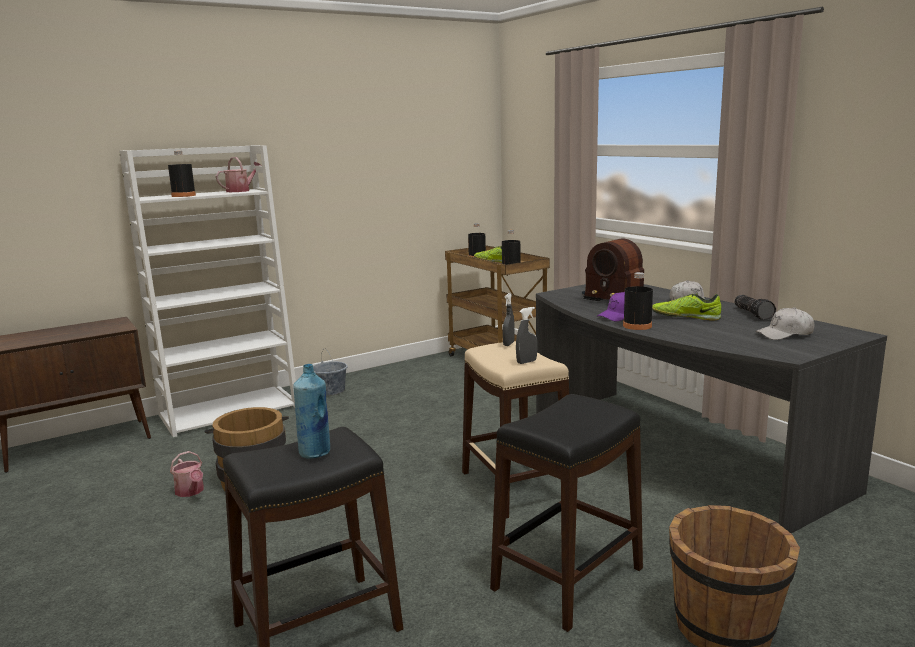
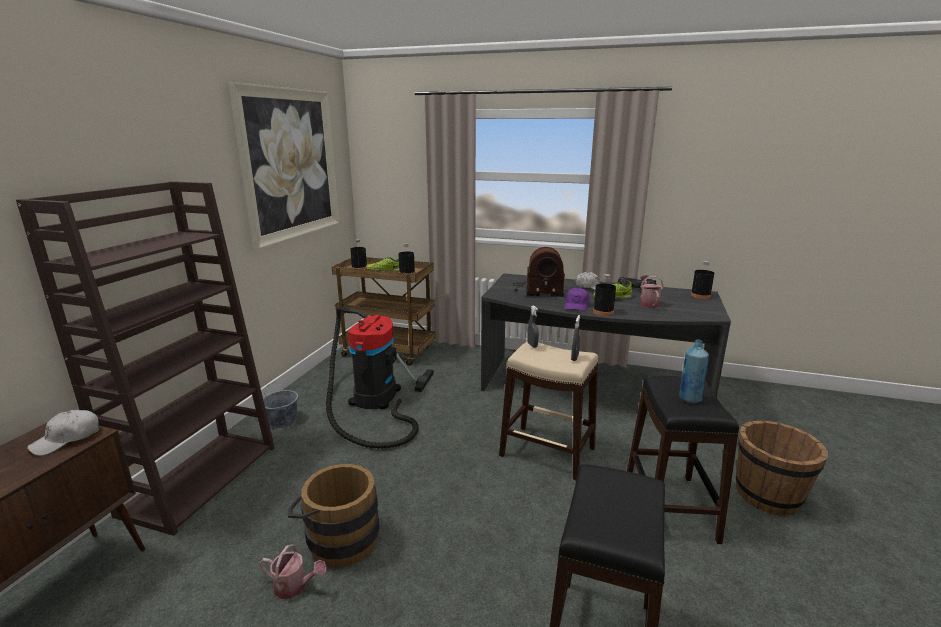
camera: 40 degrees left, 5 degrees up
white bookcase [119,145,296,437] -> brown bookcase [16,181,275,536]
black bottle [168,151,196,197] -> black bottle moved to [691,261,714,299]
watering can [216,157,262,192] -> watering can moved to [639,275,664,308]
blue bottle [293,364,330,459] -> blue bottle moved to [679,339,709,403]
white cap [755,307,814,340] -> white cap moved to [27,410,99,456]
none -> picture [228,82,340,250]
none -> vacuum cleaner [326,306,434,449]

